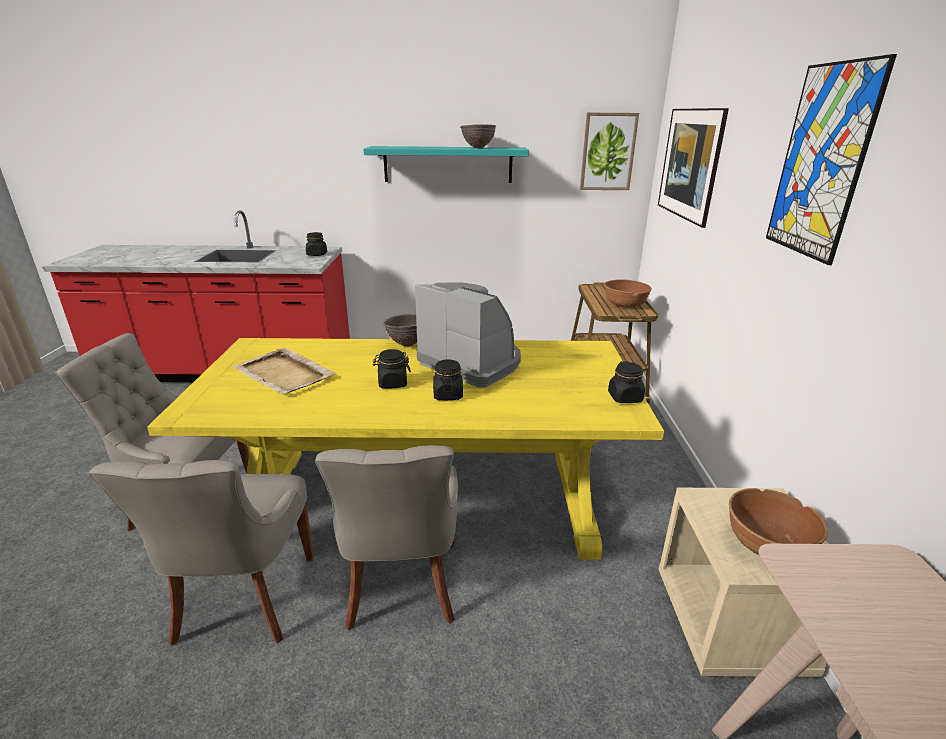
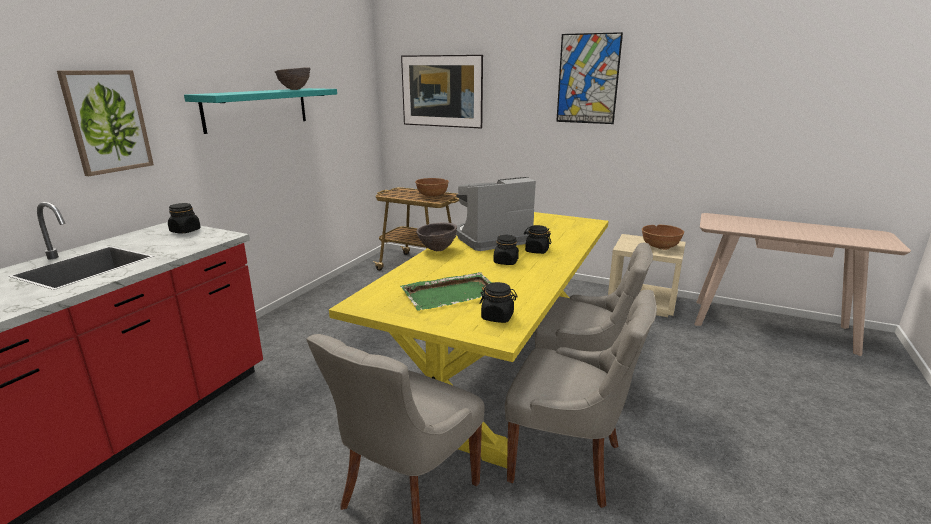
camera: 65 degrees left, 5 degrees down
beige tray [233,348,335,394] -> green tray [400,272,492,311]
picture [580,113,639,190] -> picture moved to [57,70,154,176]
black jar [608,361,645,403] -> black jar moved to [479,282,518,323]

